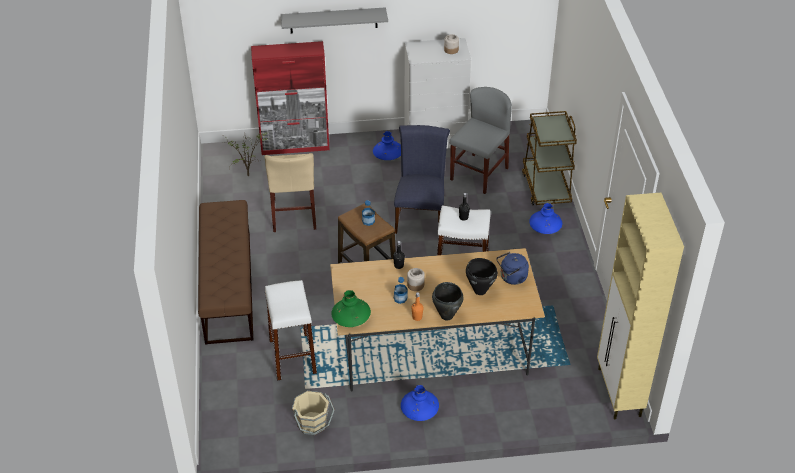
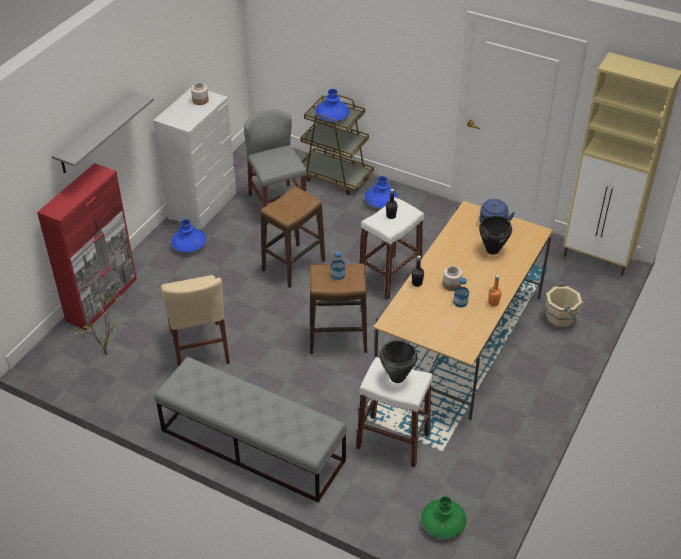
camera: 55 degrees left, 0 degrees up
brown bench [198,200,253,345] -> grey bench [155,357,347,503]
beige chair [264,153,316,232] -> beige chair turned 45 degrees clockwise [161,275,230,367]
beige bucket [292,391,335,435] -> beige bucket moved to [546,282,583,328]
green vase [331,290,371,327] -> green vase moved to [421,496,467,539]
blue chair [394,125,450,234] -> stool [261,186,325,288]
blue vase [401,385,439,421] -> blue vase moved to [315,89,349,122]
black cooking pot [432,282,463,320] -> black cooking pot moved to [380,340,417,383]

